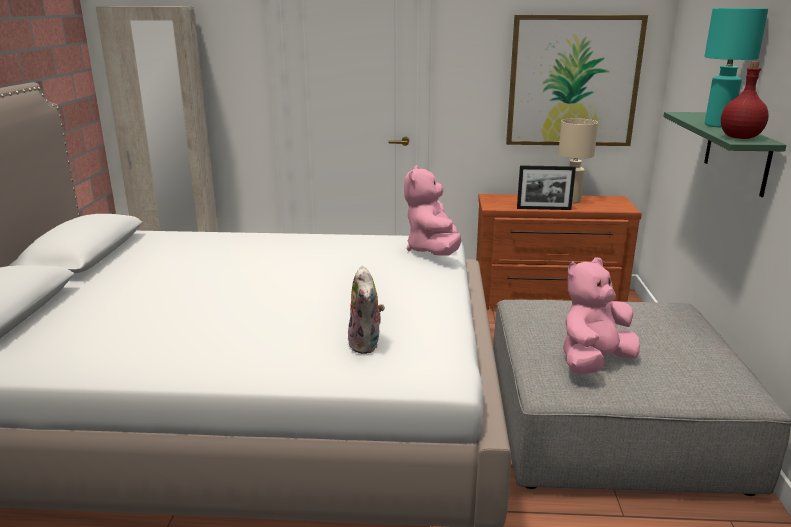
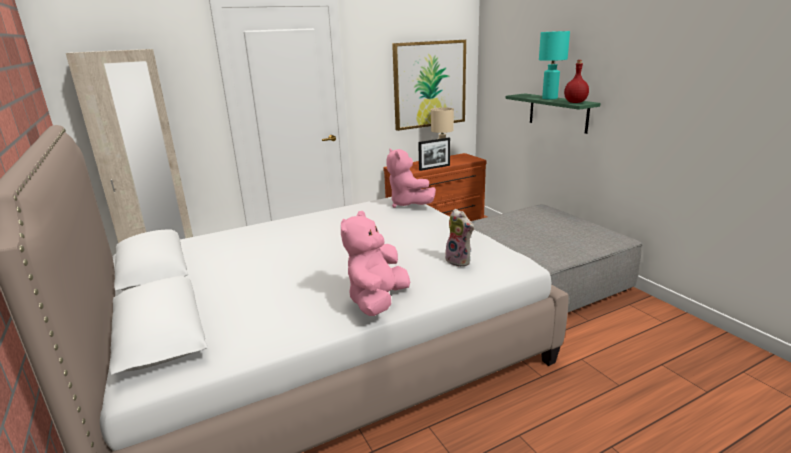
camera: 30 degrees left, 0 degrees up
pink plush toy [563,257,640,374] -> pink plush toy moved to [341,211,410,316]

